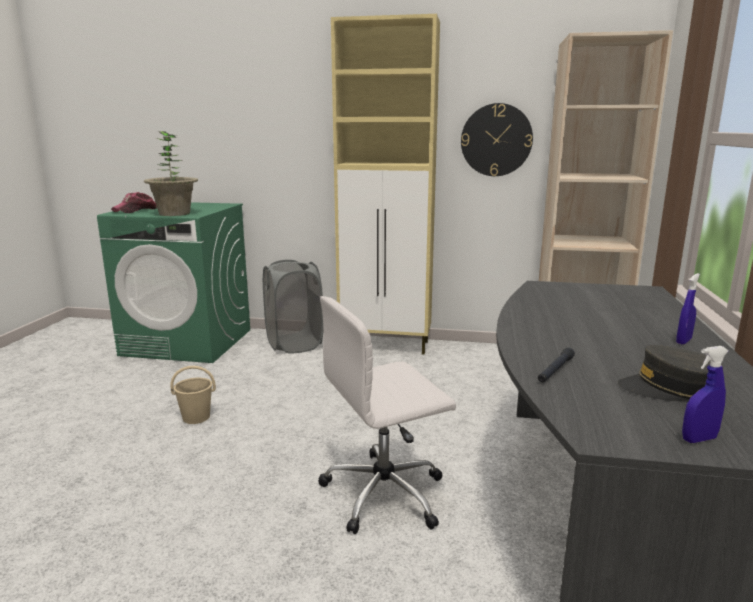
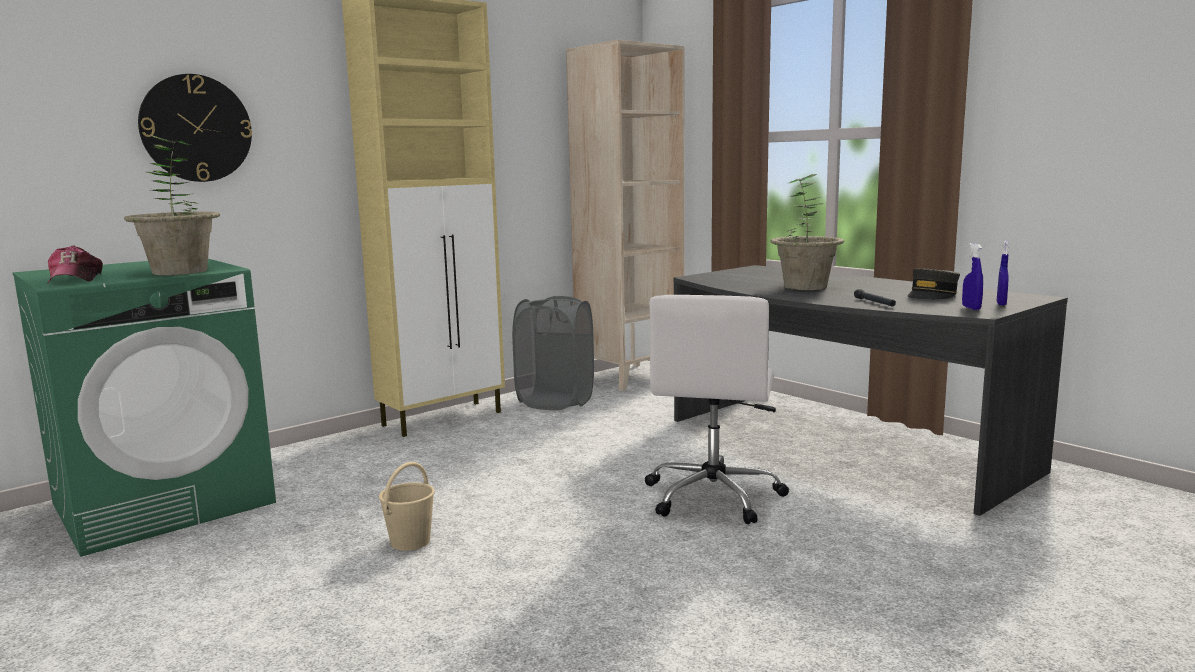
camera: 50 degrees left, 5 degrees down
grey laundry basket [263,260,323,353] -> grey laundry basket moved to [512,296,594,410]
wall clock [461,103,533,176] -> wall clock moved to [138,74,252,182]
blue spray bottle [676,273,700,344] -> blue spray bottle moved to [962,243,983,310]
none -> potted plant [770,174,844,290]

